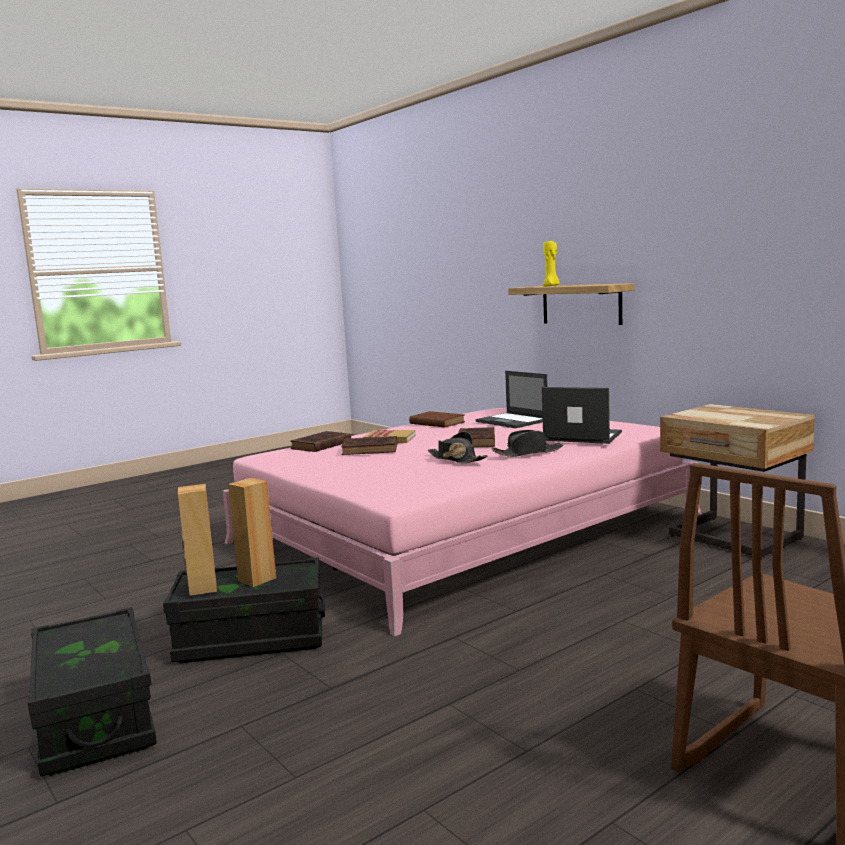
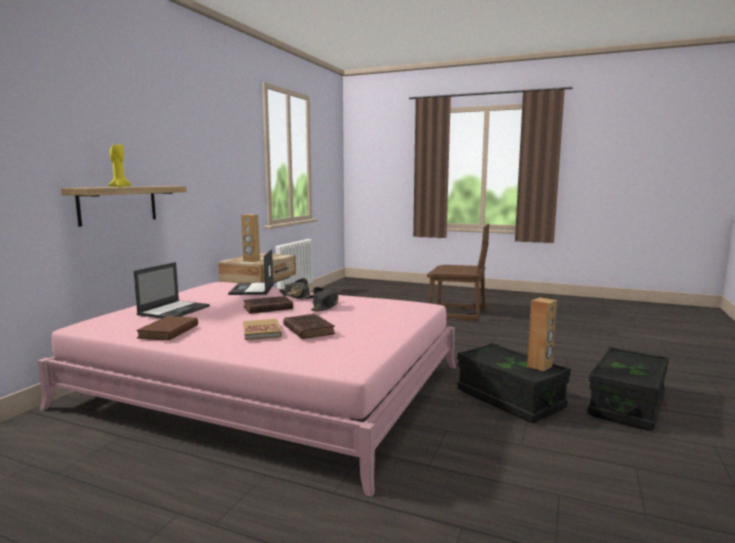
camera: 120 degrees left, 0 degrees up
brown speaker [228,478,276,587] -> brown speaker moved to [241,214,260,262]
brown book [290,431,351,452] -> none

